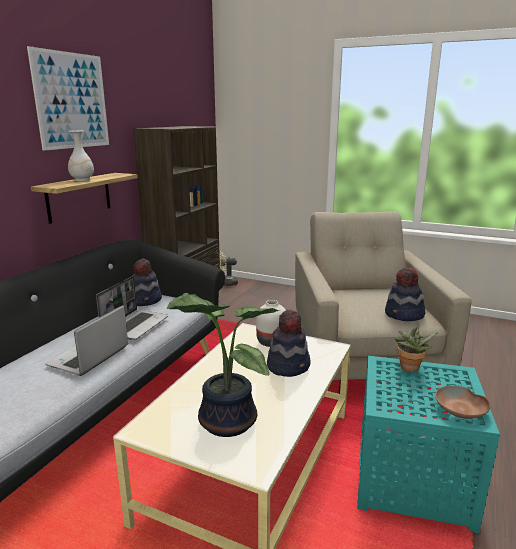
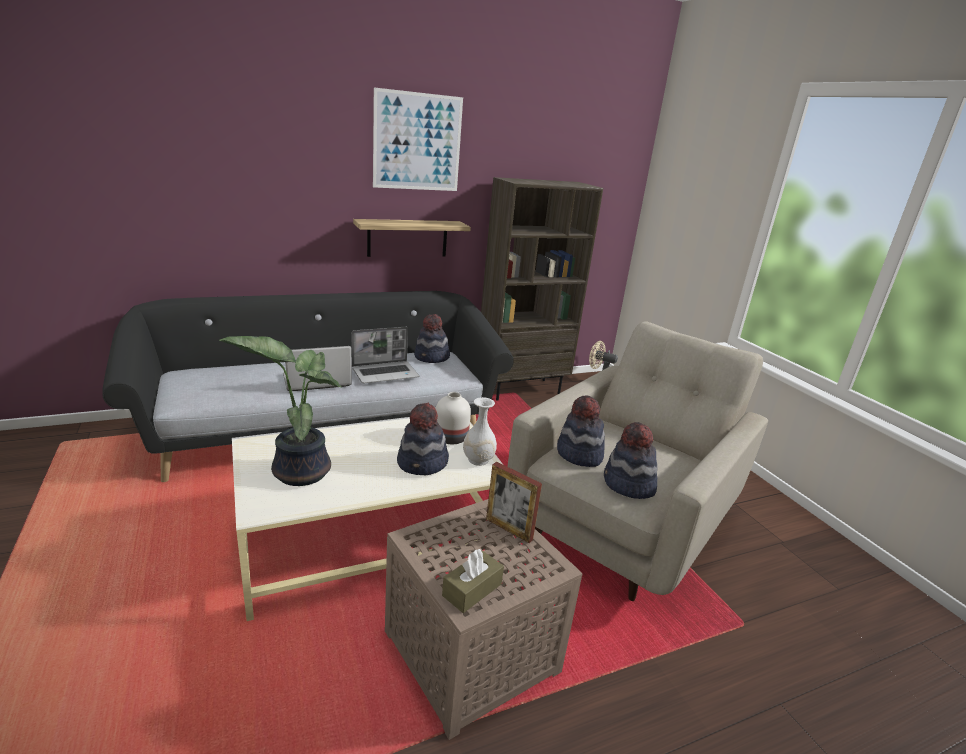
camera: 40 degrees right, 5 degrees up
white vase [68,131,94,181] -> white vase moved to [463,397,497,466]
turquoise side table [357,356,500,533] -> brown side table [385,499,583,740]
potted plant [395,325,438,372] -> picture frame [486,462,542,543]
brown bowl [435,385,490,419] -> brown tissue box [442,549,504,613]
none -> hat [557,395,605,467]

